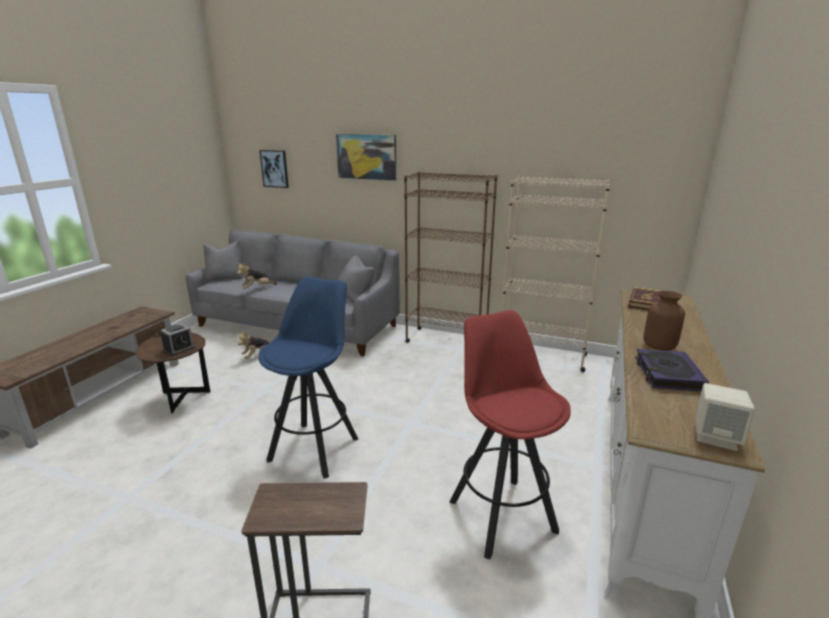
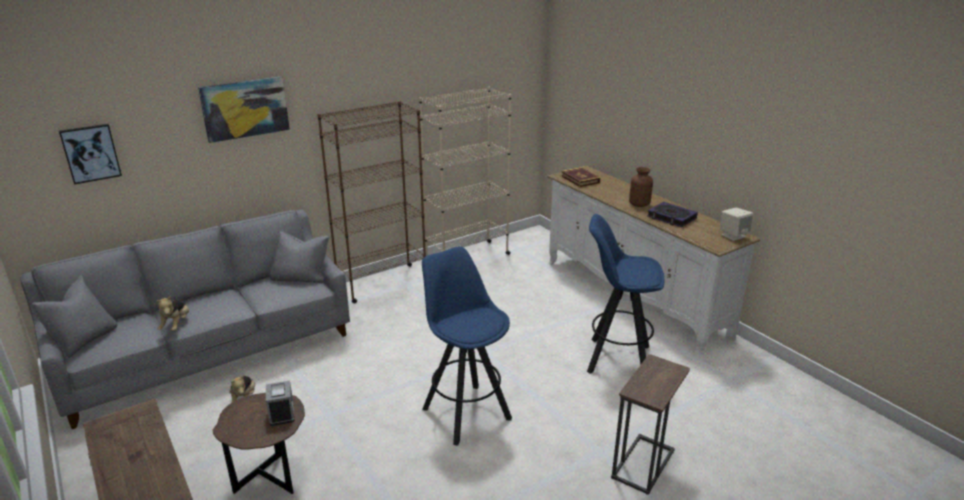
camera: 55 degrees left, 5 degrees up
red stool [449,310,571,560] -> blue stool [587,214,664,373]

